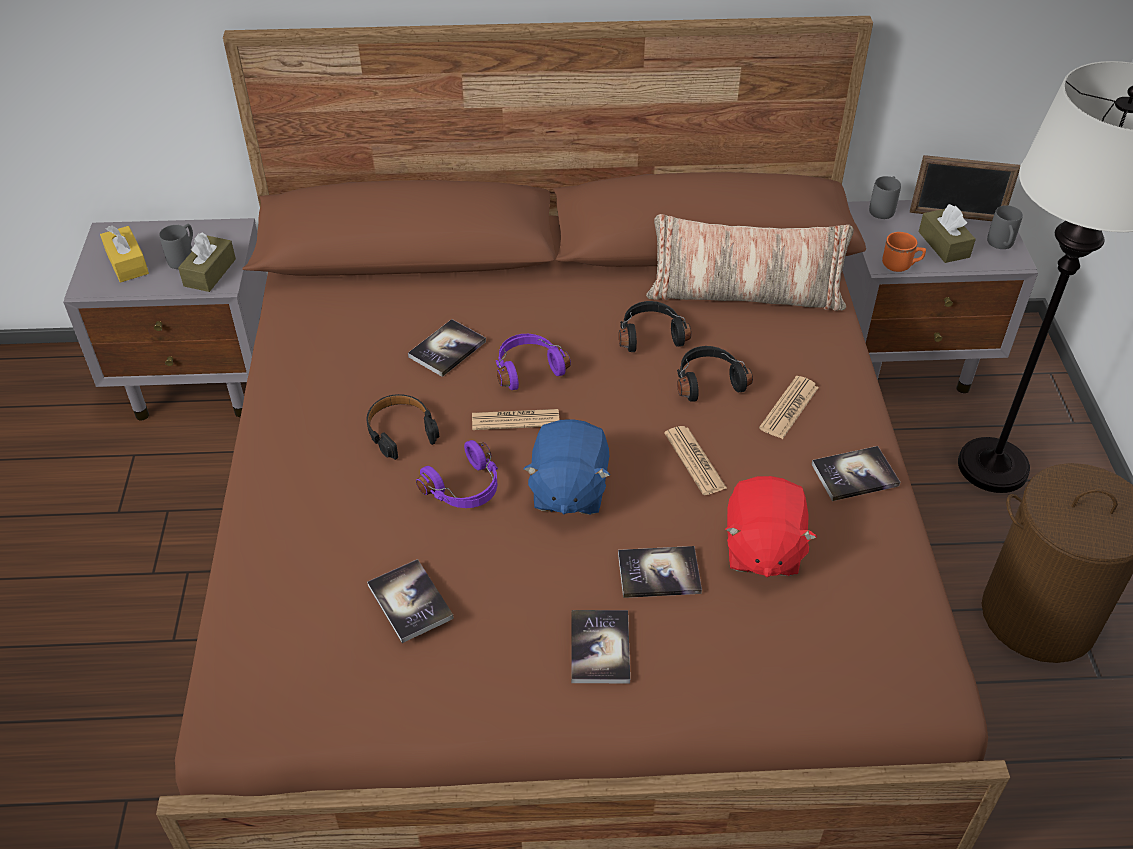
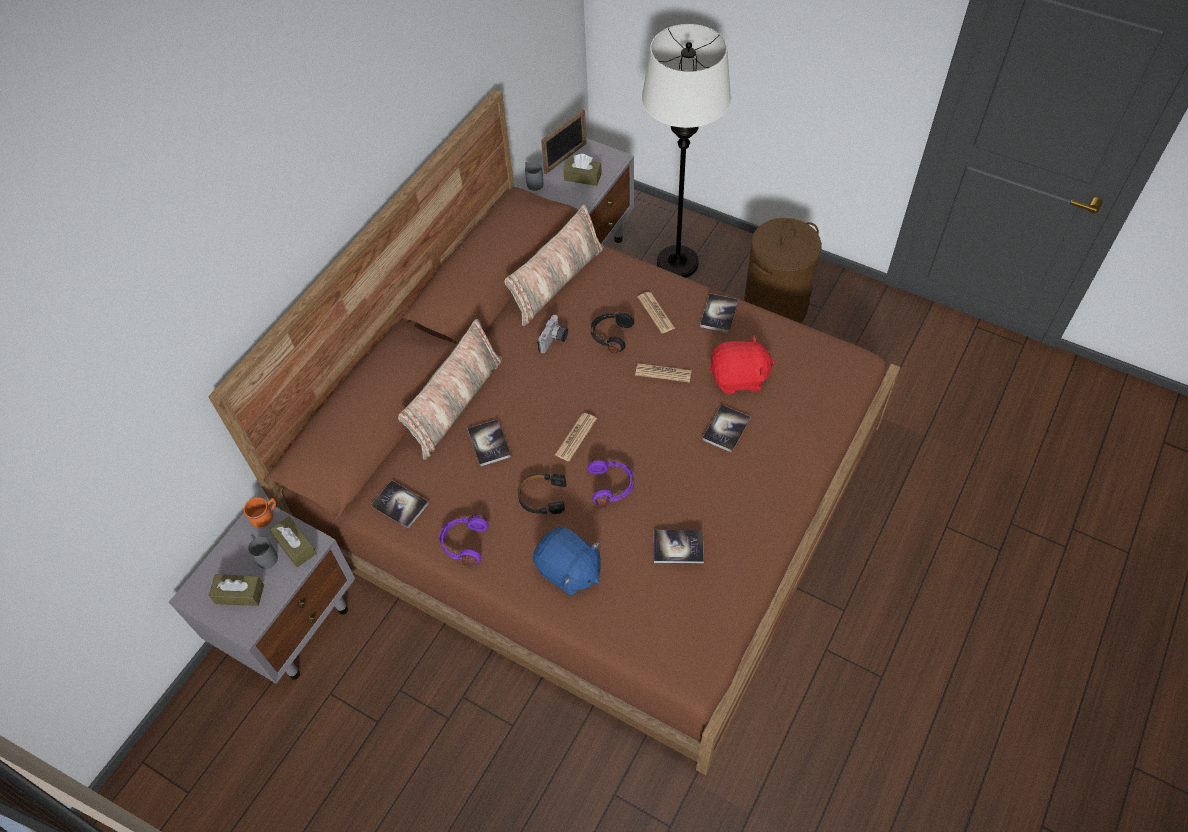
camera: 55 degrees left, 10 degrees up
yellow tissue box [100,225,149,283] -> brown tissue box [209,574,264,606]
purple headphones [496,334,571,390] -> purple headphones moved to [439,514,489,567]
blue plush toy [523,419,610,515] -> blue plush toy moved to [532,527,601,596]
book [571,610,630,683] -> book moved to [371,480,429,528]
black headphones [619,301,691,352] -> camera [537,315,568,353]
red plush toy [725,476,817,577] -> red plush toy turned 45 degrees counterclockwise [710,335,775,394]
orange mug [882,232,926,272] -> orange mug moved to [244,497,276,528]
grey mug [987,205,1023,249] -> none
none -> pillow [398,319,502,460]

